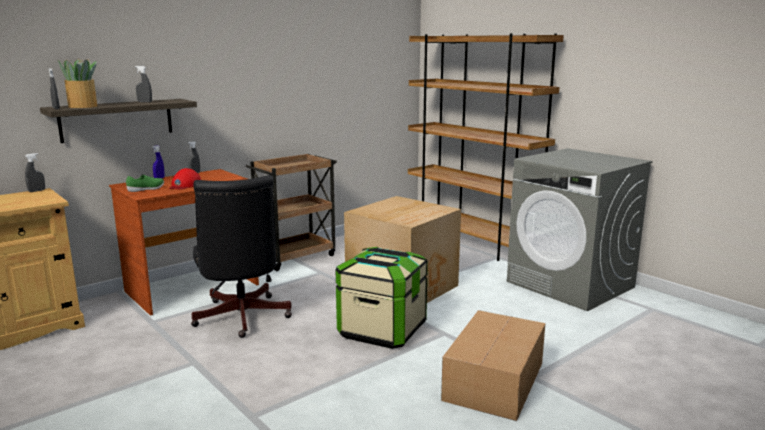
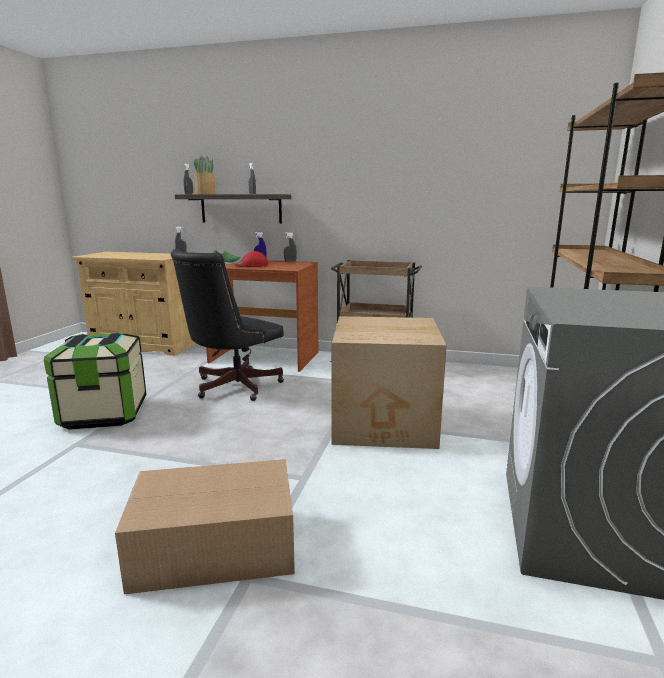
camera: 55 degrees right, 0 degrees up
storage box [336,247,428,349] -> storage box moved to [44,332,146,429]

